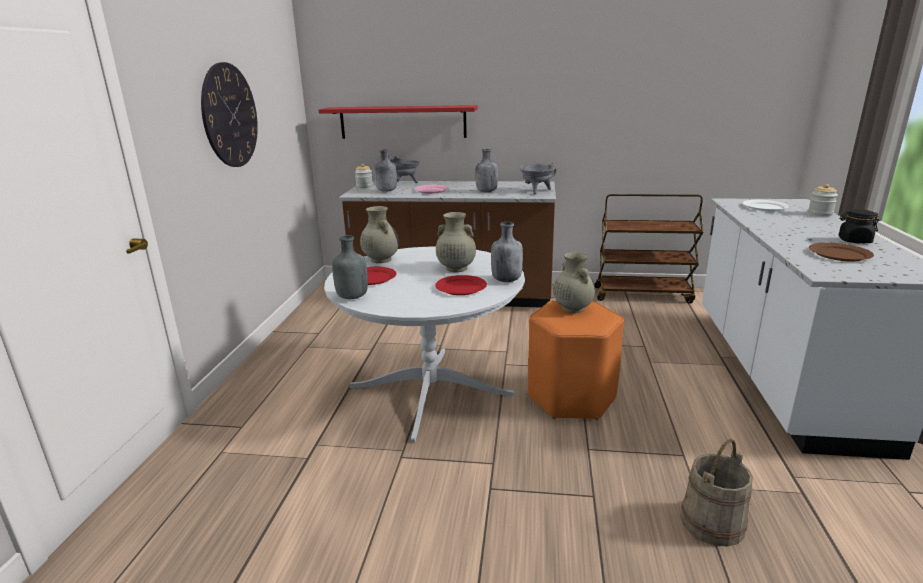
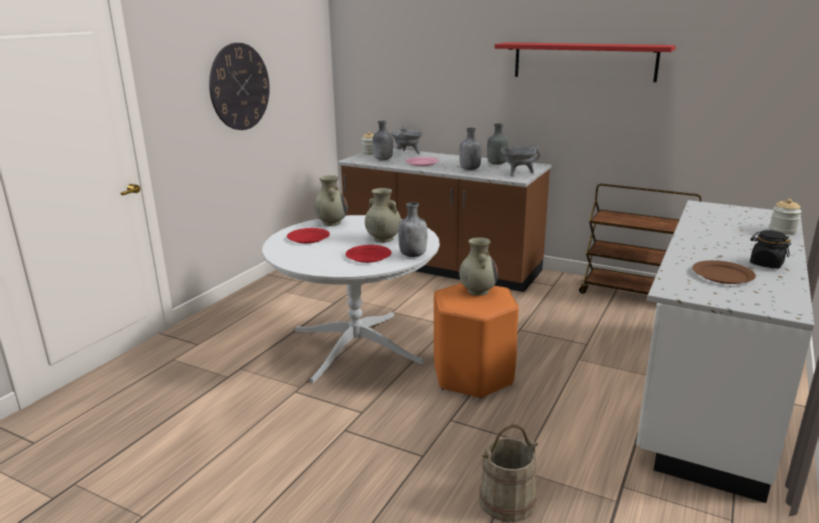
camera: 20 degrees right, 0 degrees up
red shelf [319,105,478,139] -> red shelf moved to [495,42,676,82]
grey bottle [332,235,368,299] -> grey bottle moved to [487,124,509,165]
white plate [743,200,789,211] -> none

